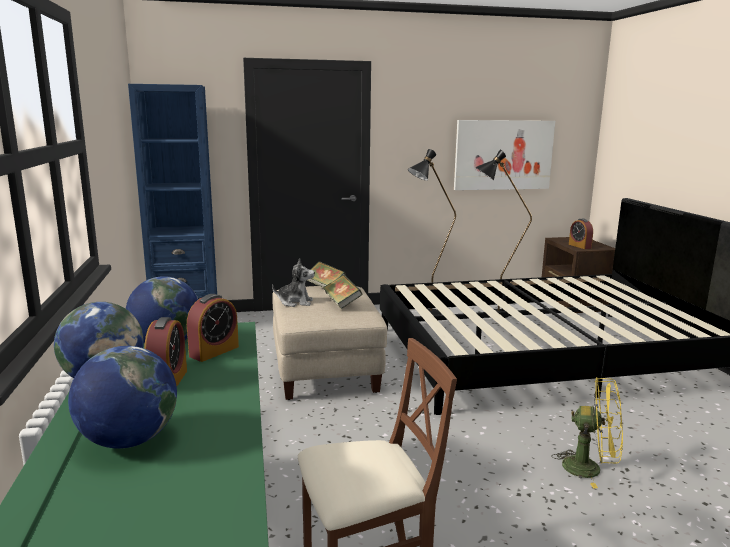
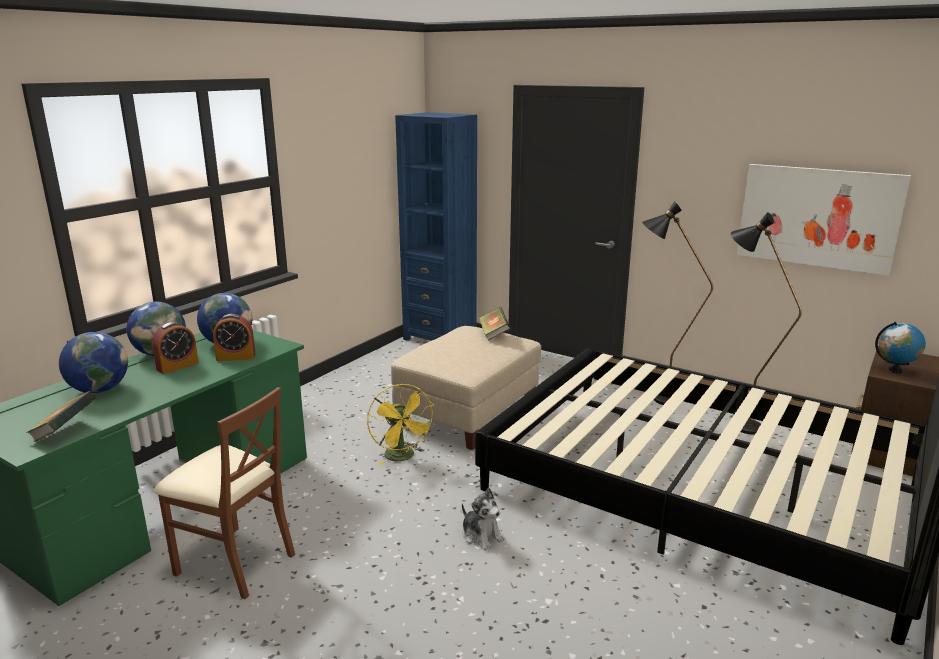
camera: 45 degrees right, 5 degrees up
plush toy [272,258,315,307] -> plush toy moved to [462,488,505,551]
book [323,275,362,309] -> book moved to [26,391,96,442]
yellow fan [551,377,623,488] -> yellow fan moved to [367,384,435,465]
alarm clock [569,219,593,249] -> globe [875,322,926,373]

